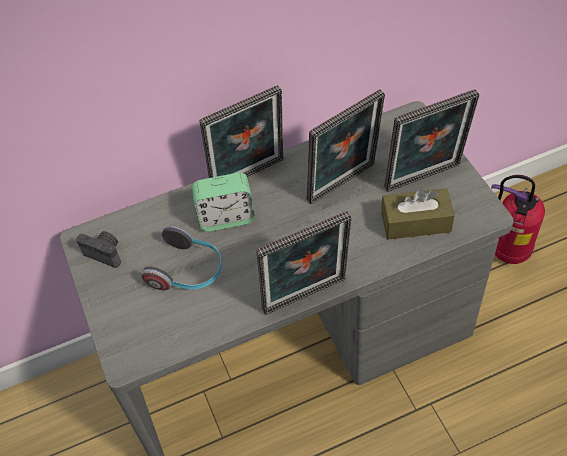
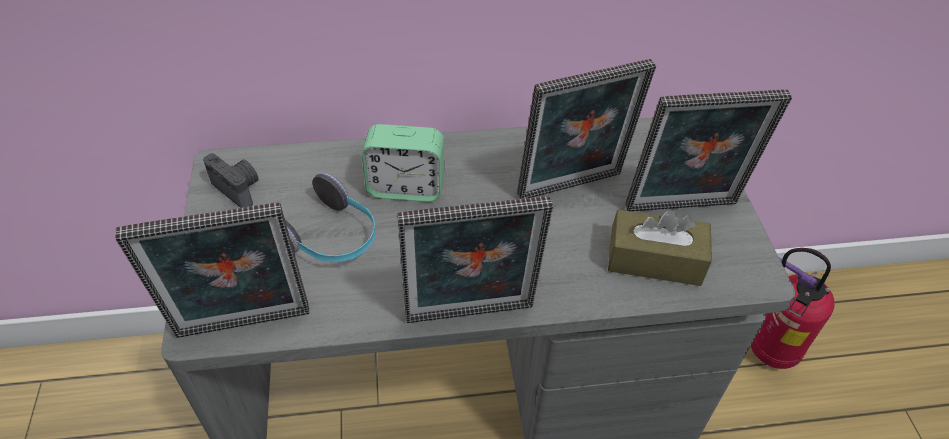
camera: 10 degrees right, 5 degrees down
picture frame [199,85,283,178] -> picture frame moved to [115,202,309,338]

